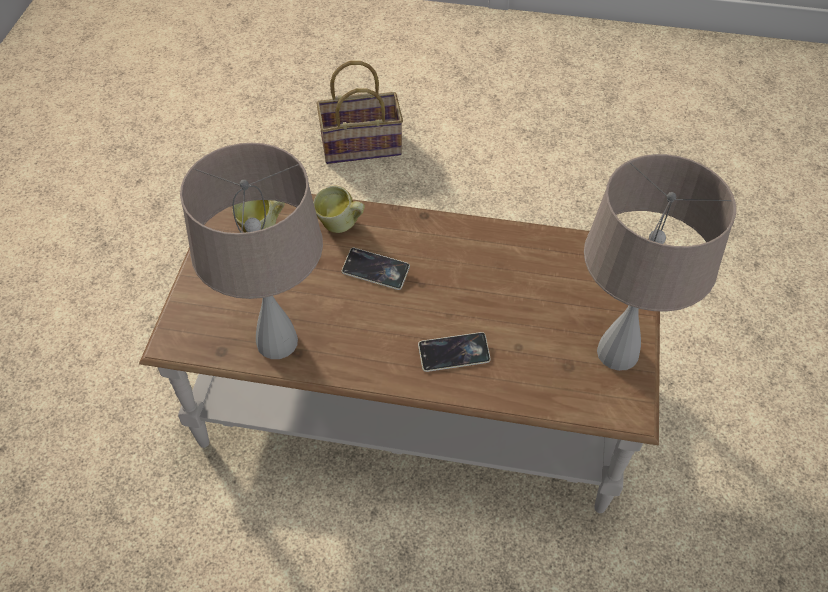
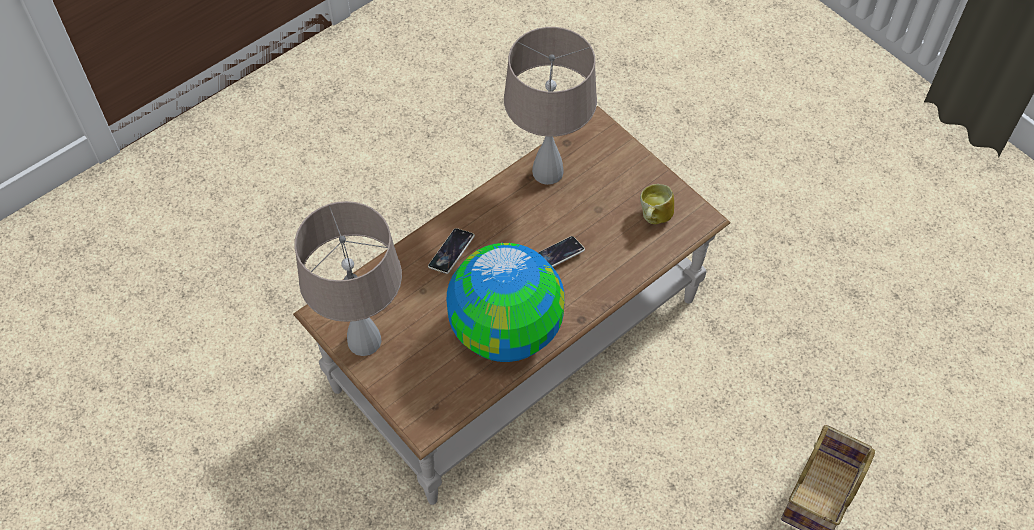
camera: 130 degrees right, 5 degrees up
mug [313,185,365,233] -> none
none -> globe [446,243,565,362]

